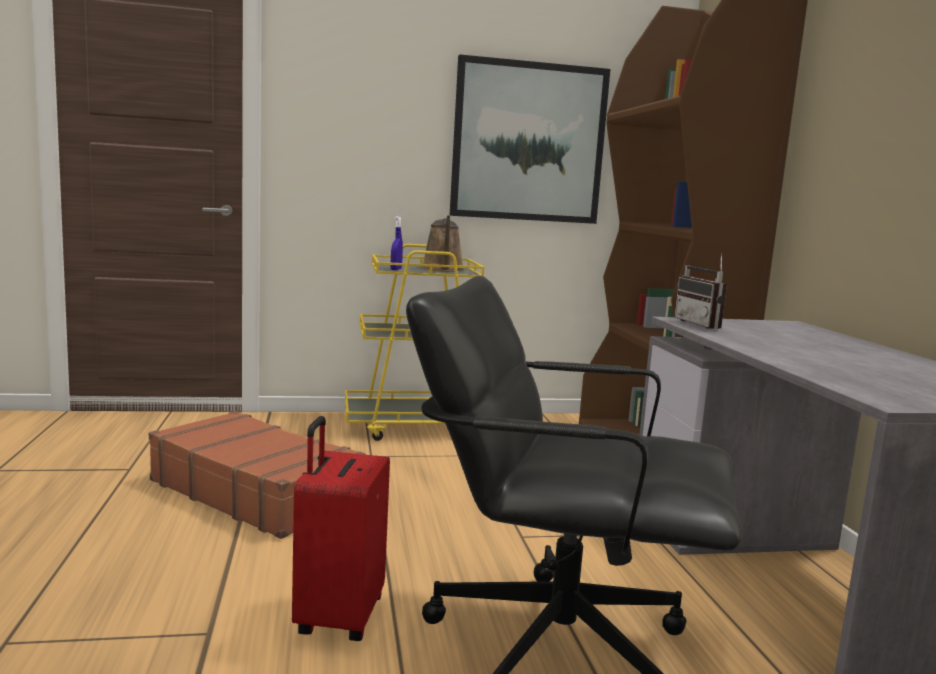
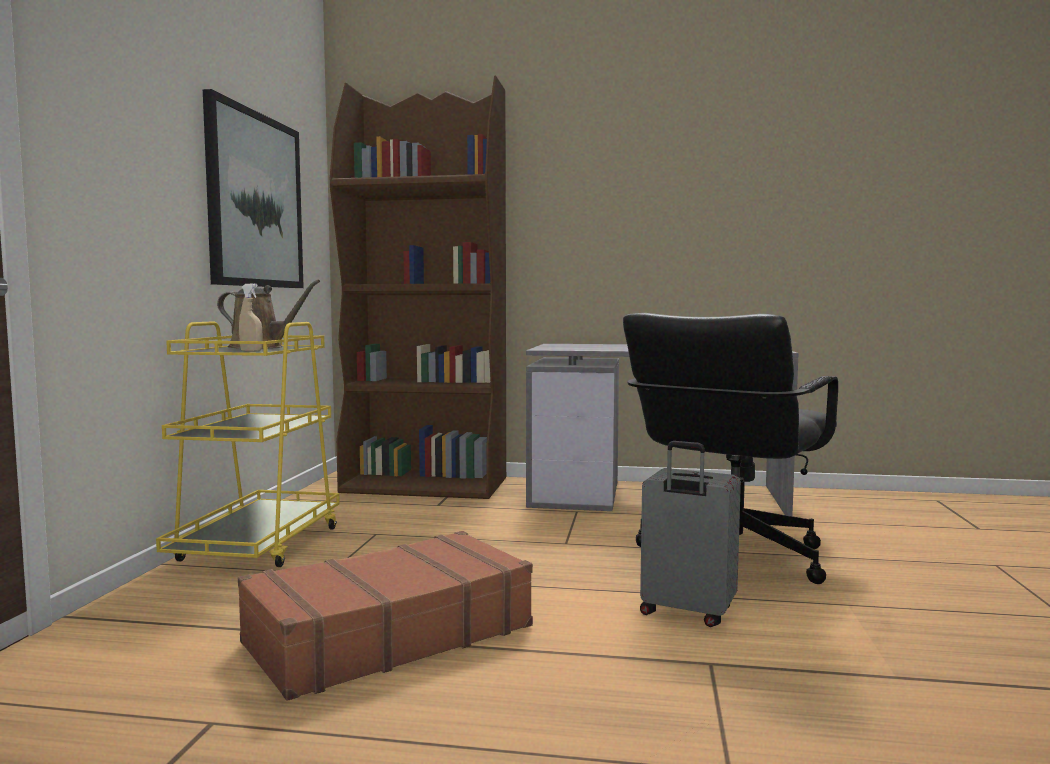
camera: 70 degrees left, 5 degrees down
red suitcase [292,416,390,641] -> grey suitcase [640,441,741,627]
blue spray bottle [391,216,403,270] -> beige spray bottle [239,283,262,352]
radio [674,253,727,329] -> none

